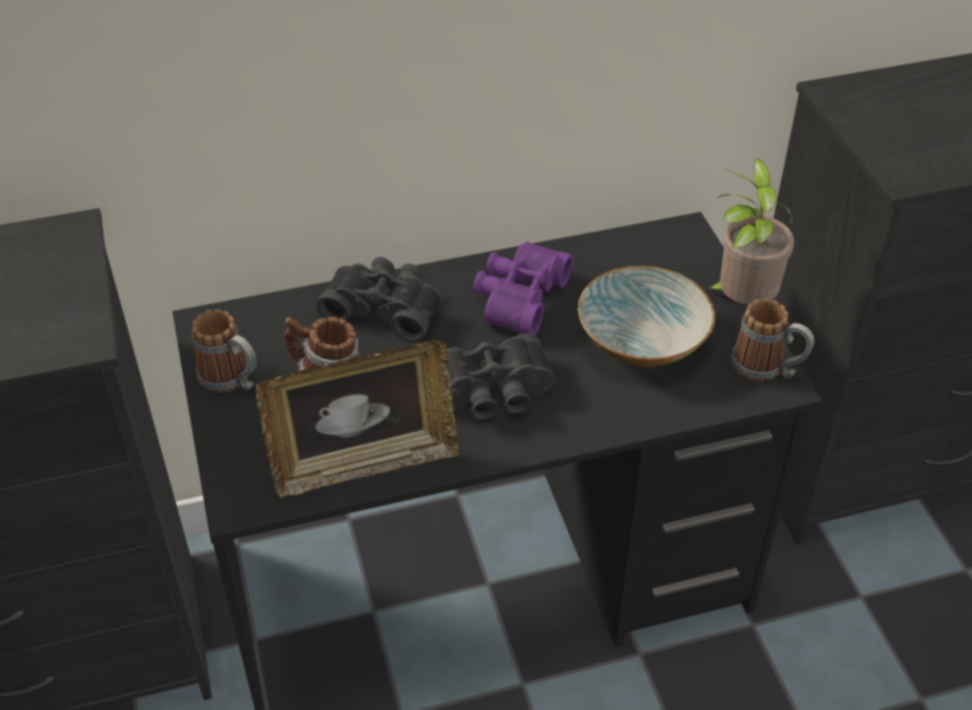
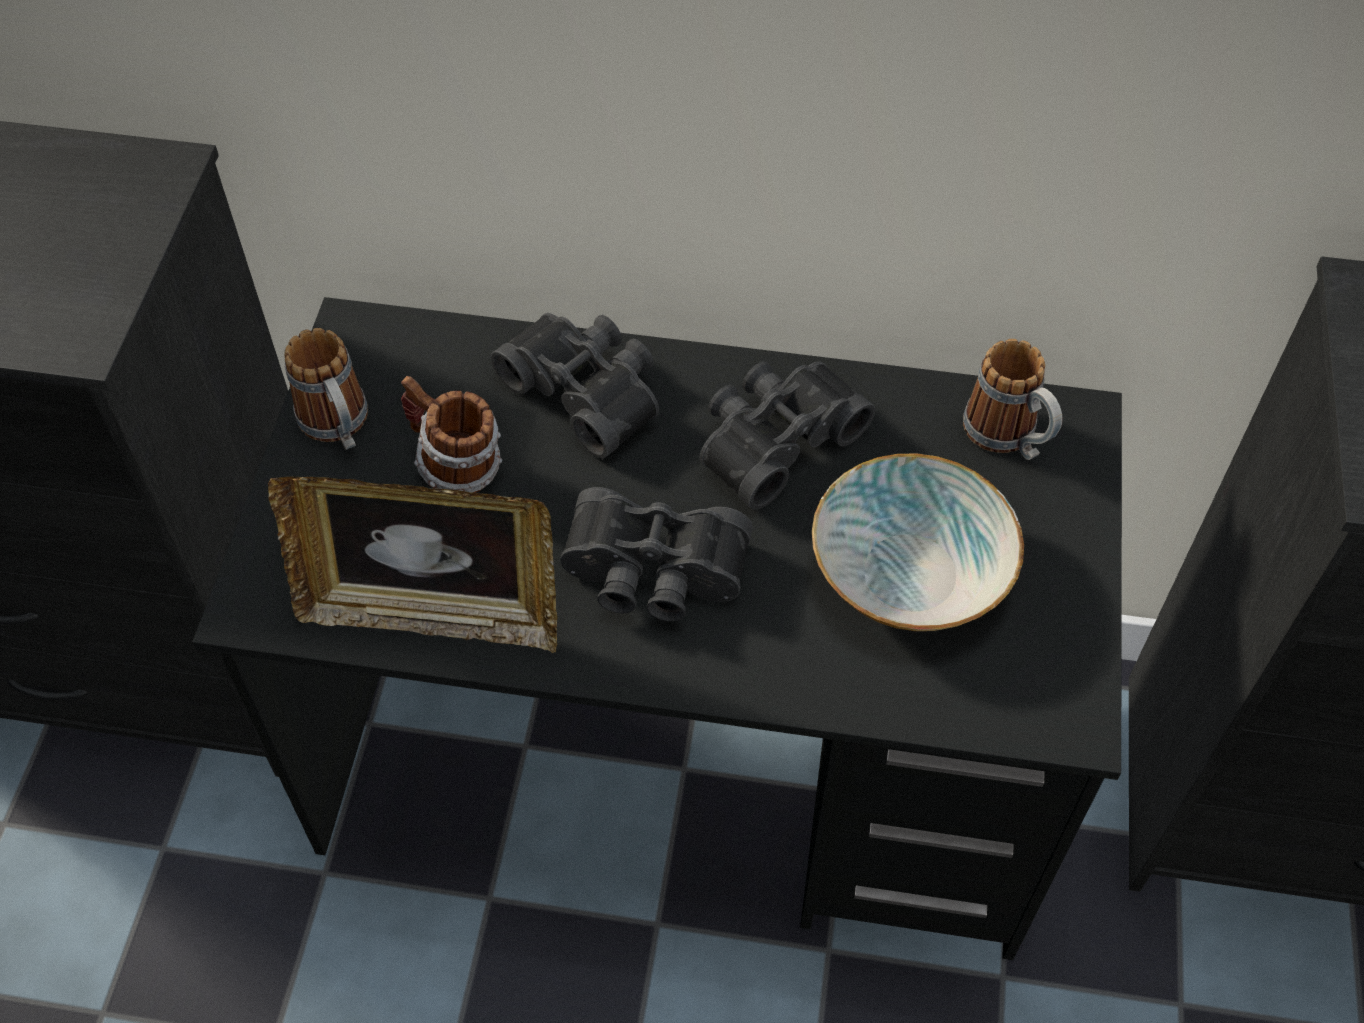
camera: 25 degrees right, 10 degrees up
purple binoculars [473,242,573,335] -> black binoculars [699,361,875,510]
potted plant [706,158,794,305] -> none
mug [731,299,814,382] -> mug moved to [963,339,1062,460]

